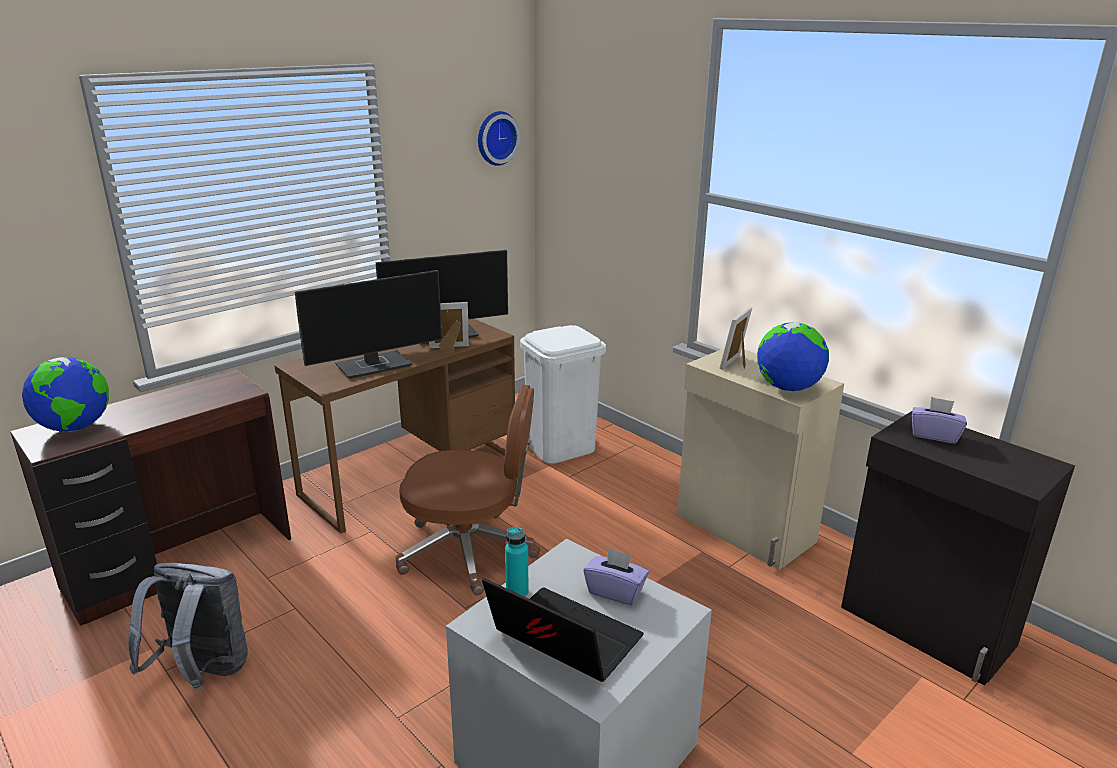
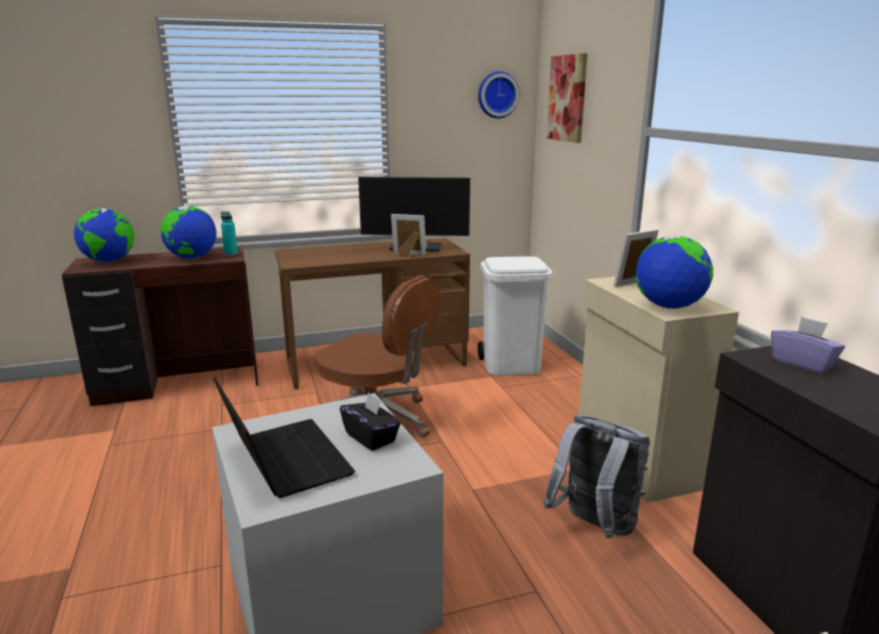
camera: 25 degrees right, 5 degrees down
grey backpack [128,563,248,690] -> grey backpack moved to [543,414,650,538]
monitor [295,270,442,379] -> none
turquoise bottle [505,526,529,597] -> turquoise bottle moved to [221,211,238,255]
purple tissue box [583,548,649,605] -> black tissue box [340,392,401,451]
none -> globe [161,206,217,259]
none -> picture [547,53,588,143]

